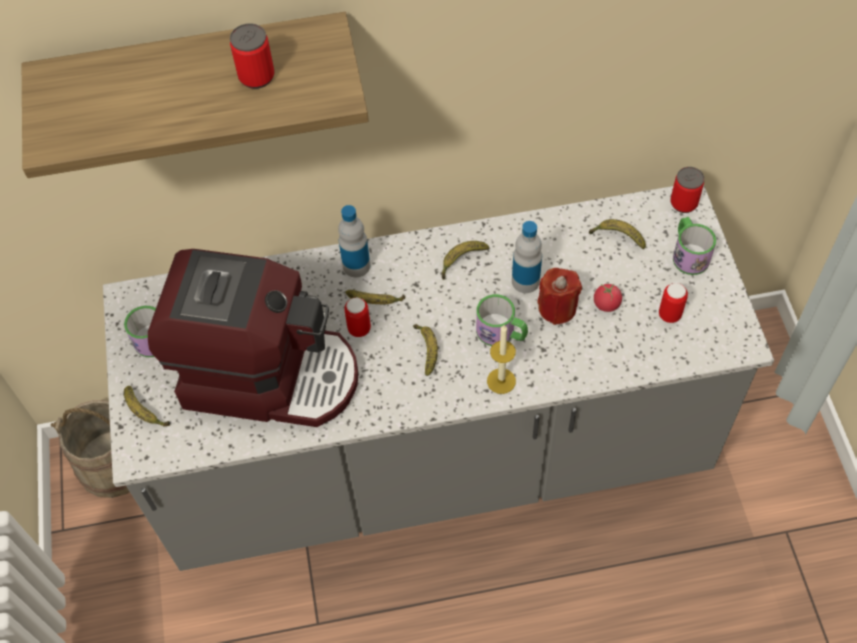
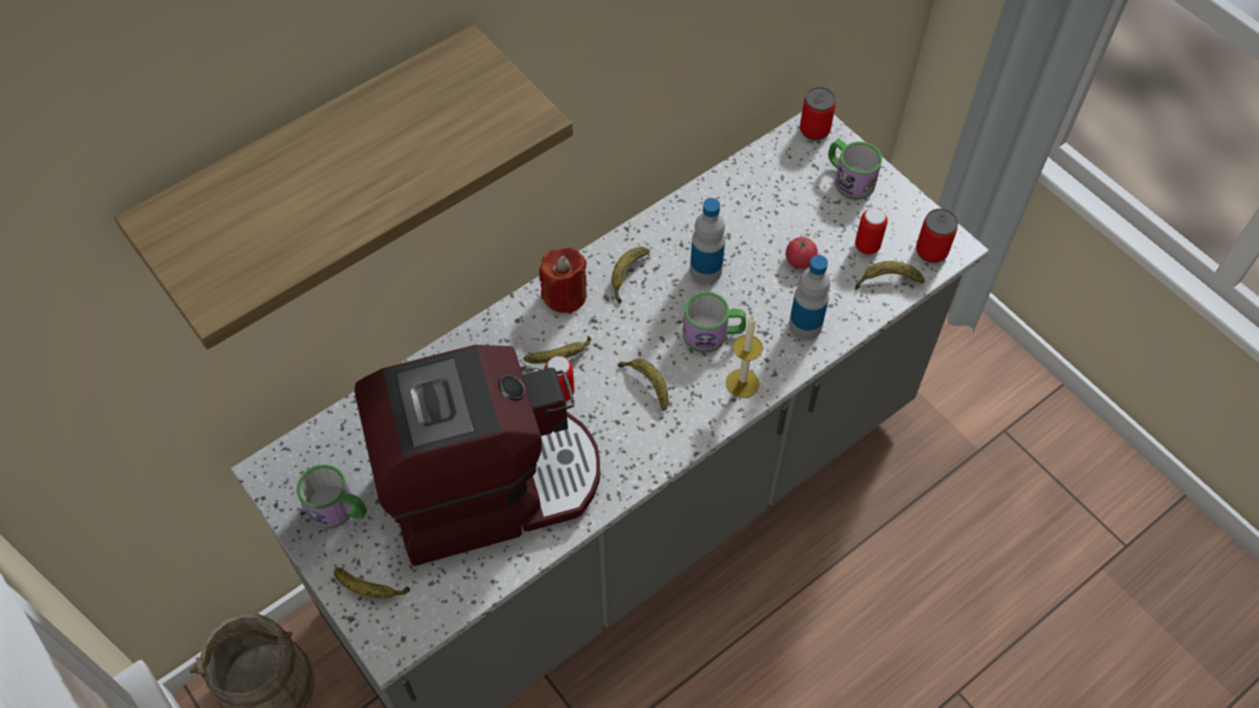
camera: 30 degrees left, 0 degrees up
can [230,23,275,89] -> can moved to [916,209,958,263]
bottle [338,205,370,277] -> bottle moved to [789,255,830,340]
red candle [537,268,582,325] -> red candle moved to [539,247,587,314]
banana [589,219,646,250] -> banana moved to [855,261,925,289]

